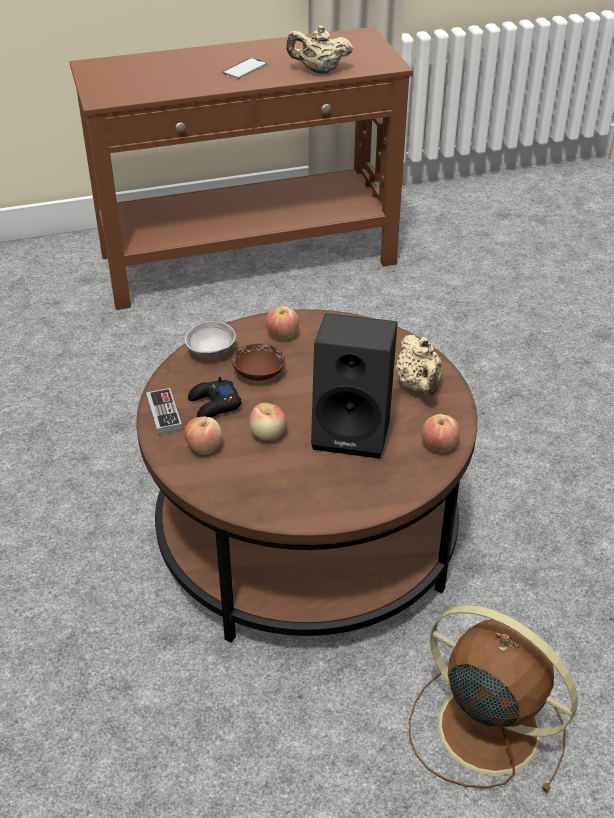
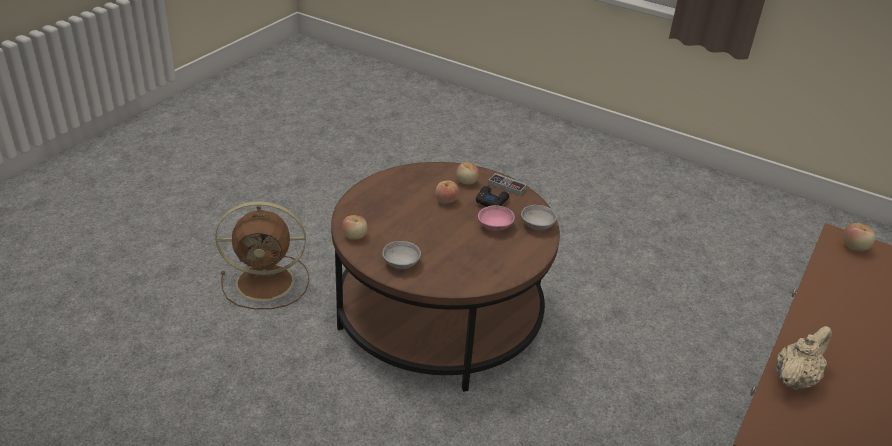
camera: 135 degrees right, 5 degrees down
phone [222,58,267,79] -> none
brown bowl [232,344,285,381] -> pink bowl [478,205,515,231]
apple [266,306,299,339] -> apple moved to [843,223,875,251]
black speaker [311,313,398,459] -> none
beige teapot [396,335,443,396] -> grey bowl [382,241,421,269]

